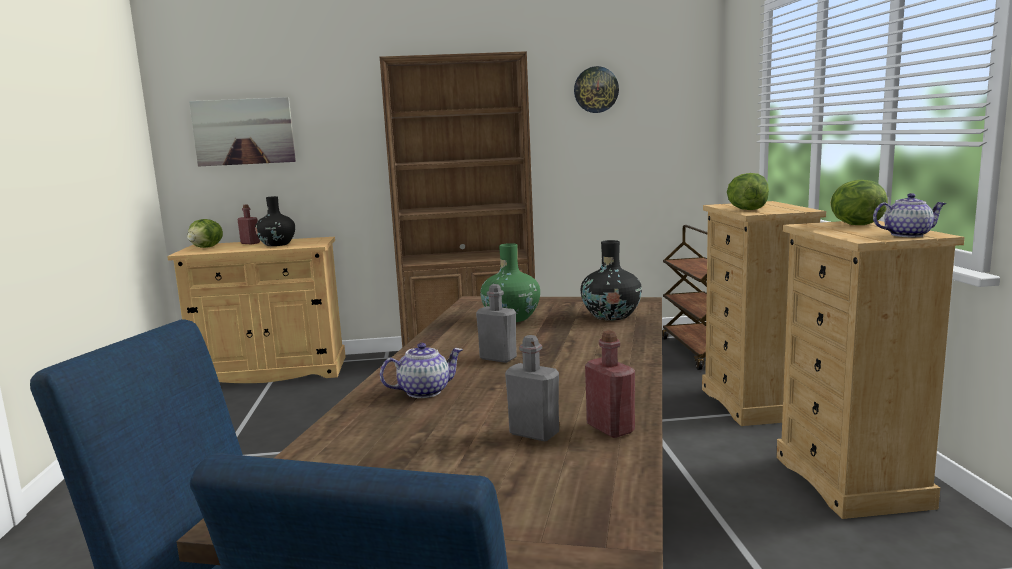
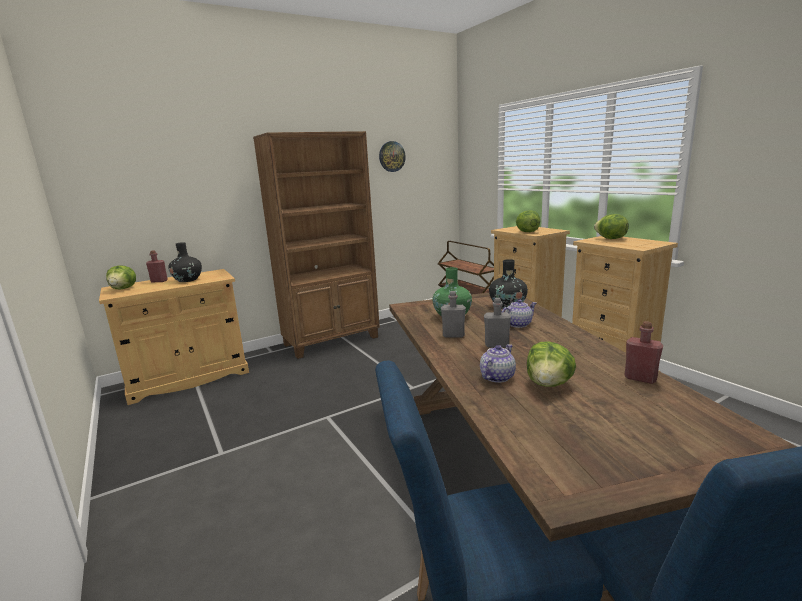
camera: 25 degrees left, 5 degrees up
picture [189,97,296,166] -> none
grey bottle [505,335,559,442] -> grey bottle moved to [441,291,466,337]
teapot [873,193,947,237] -> teapot moved to [501,299,536,328]
none -> lettuce [527,341,576,387]

